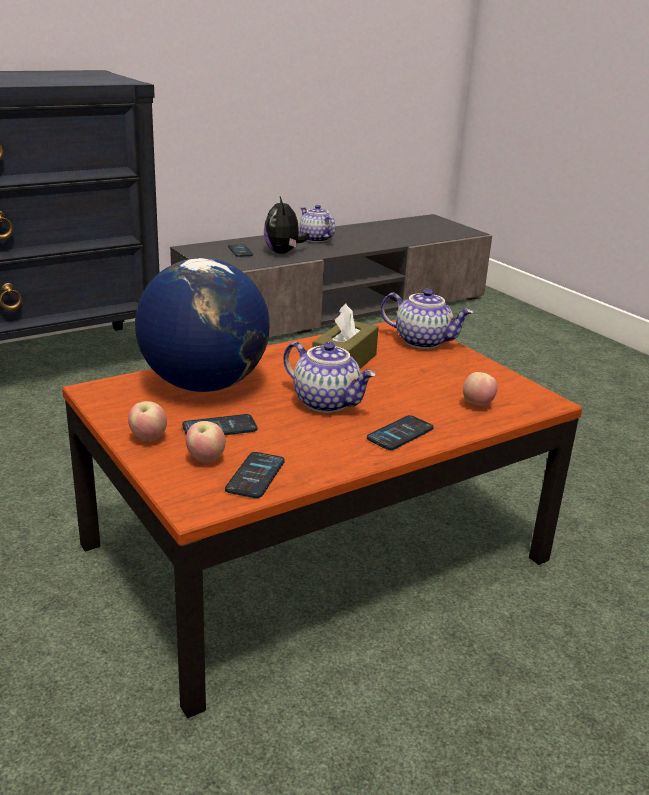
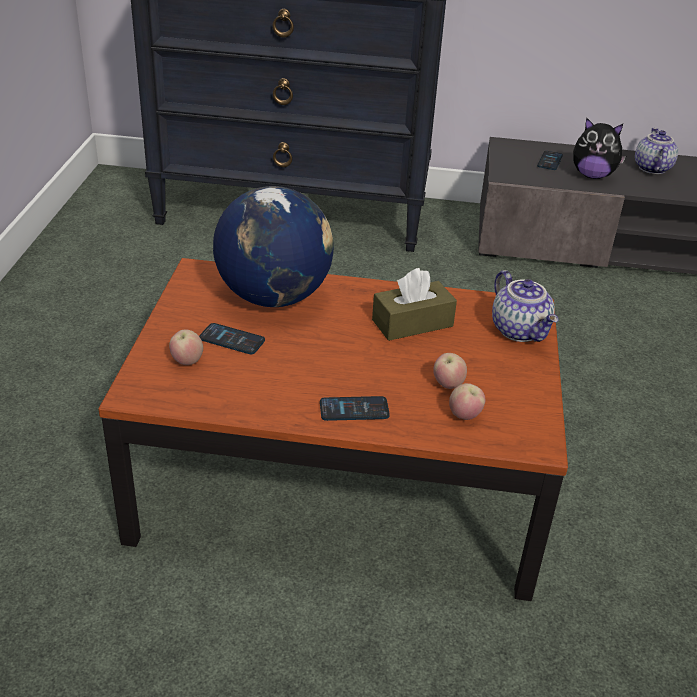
camera: 40 degrees right, 10 degrees up
apple [128,401,167,441] -> apple moved to [433,353,467,389]
phone [225,452,285,498] -> none
plush toy [264,197,309,254] -> plush toy turned 105 degrees counterclockwise [573,118,626,179]
teapot [283,342,376,413] -> none

